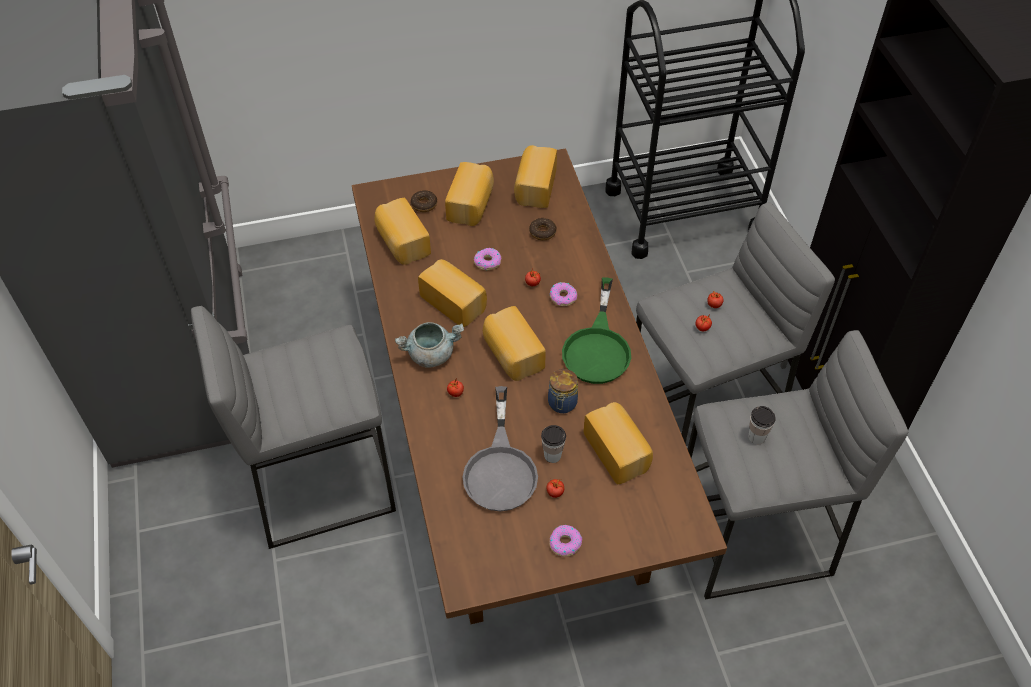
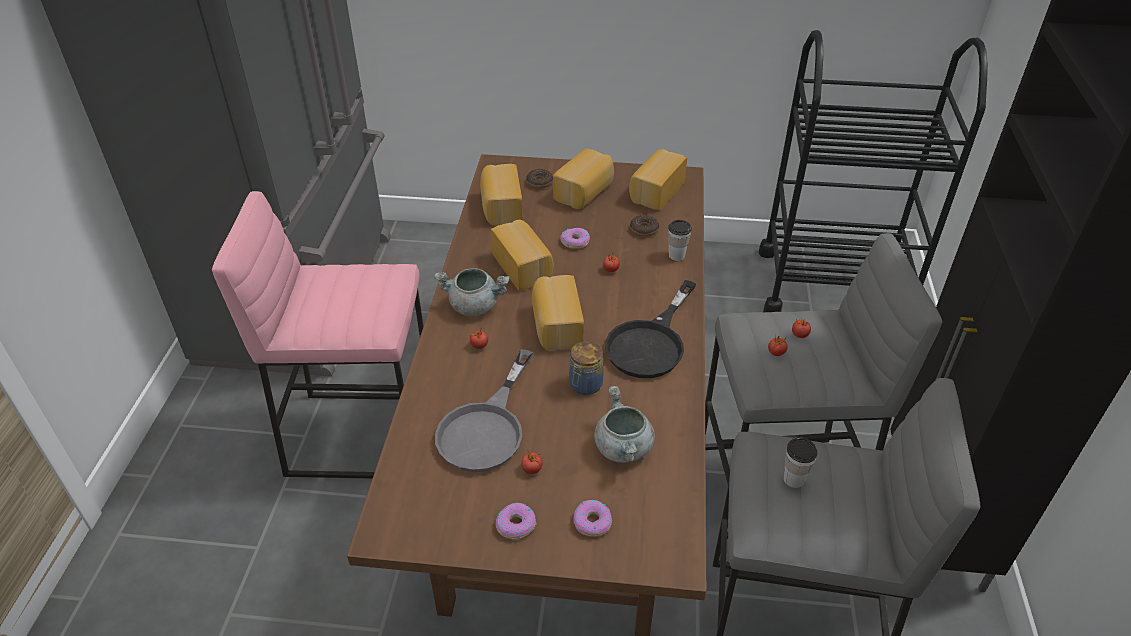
camera: 20 degrees right, 10 degrees down
grey stool [191,306,396,549] -> pink stool [212,191,424,479]
cup [541,425,566,463] -> cup moved to [668,220,692,261]
donut [550,282,577,306] -> donut moved to [573,500,612,537]
green frying pan [562,277,631,384] -> black frying pan [605,280,696,378]
bread [584,402,653,485] -> grey cooking pot [594,386,655,463]

